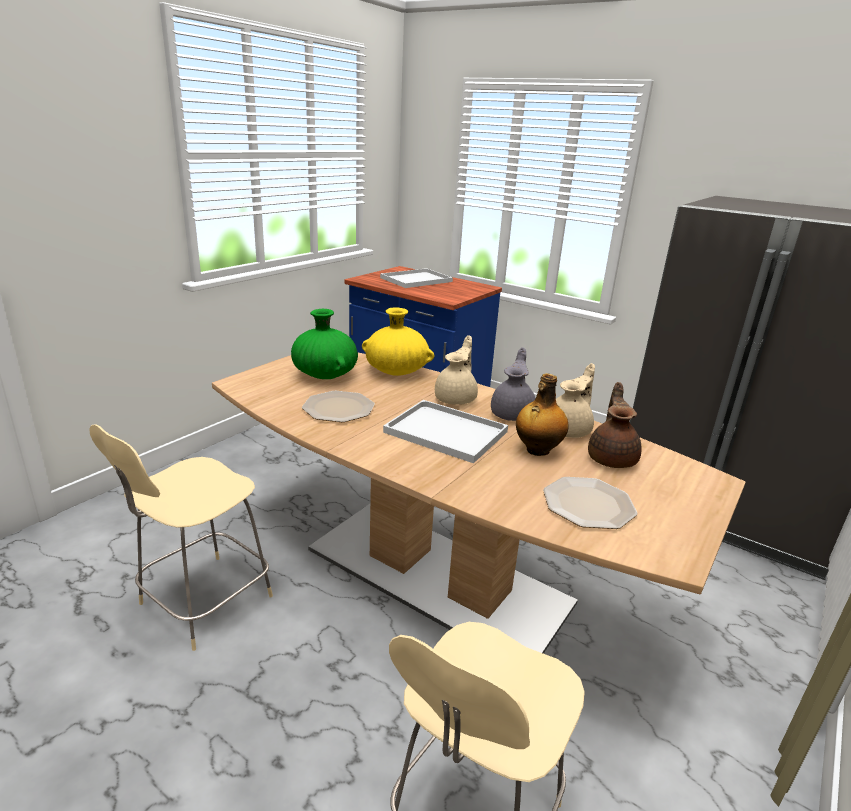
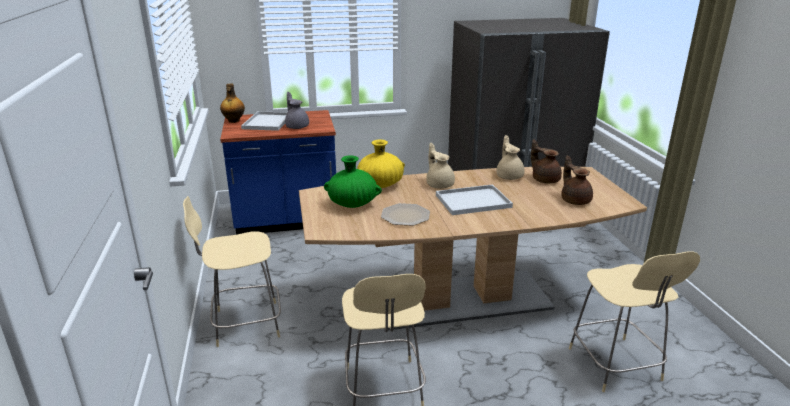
camera: 45 degrees left, 0 degrees up
grey teapot [491,347,536,421] -> grey teapot moved to [285,92,309,129]
bottle [516,373,569,456] -> bottle moved to [220,84,245,123]
plate [543,477,637,529] -> brown teapot [561,156,593,205]
none -> beige chair [183,196,281,347]

